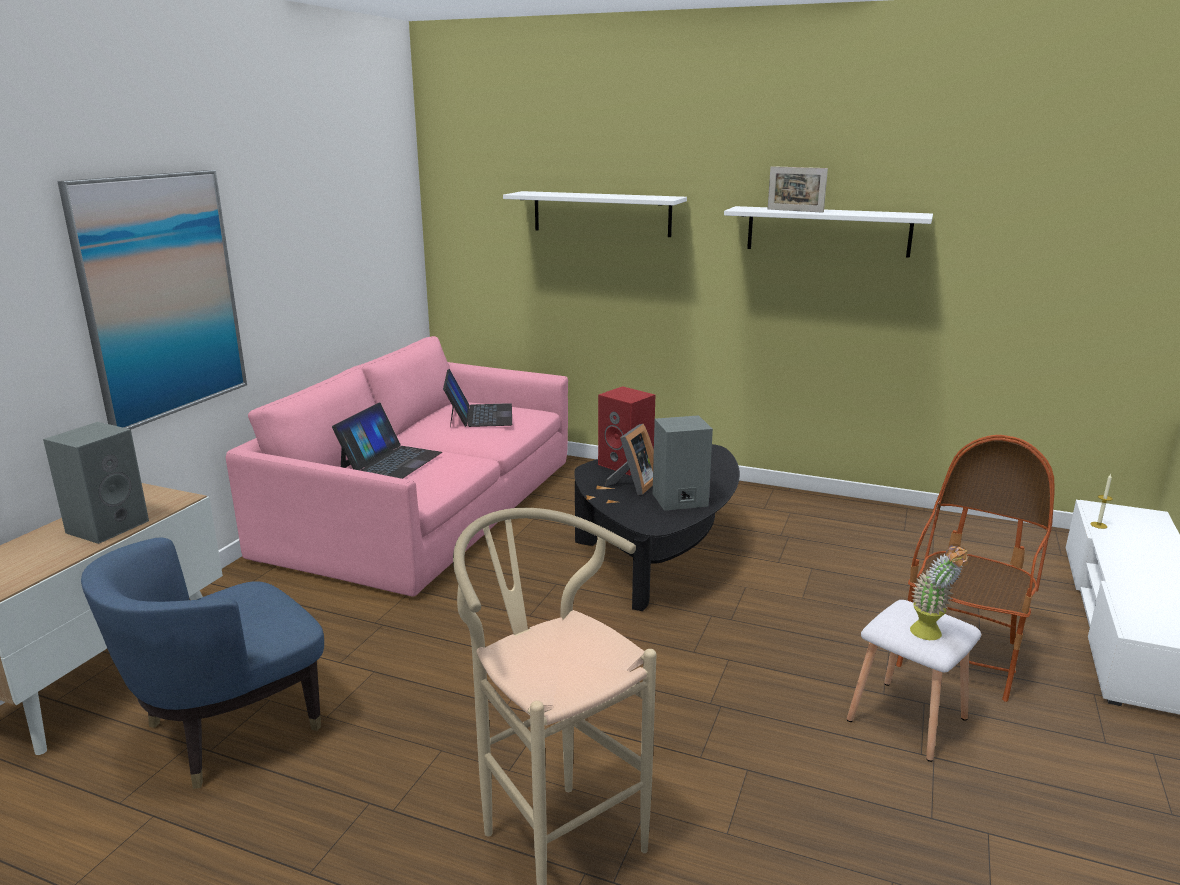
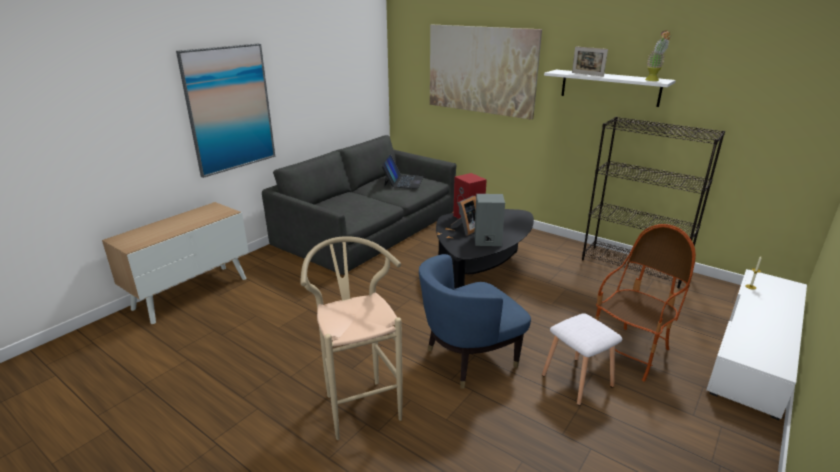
camera: 15 degrees right, 5 degrees up
grey speaker [43,422,149,544] -> none
blue armchair [81,538,324,789] -> blue armchair moved to [419,254,531,389]
pink sofa [226,336,568,597] -> grey sofa [262,135,456,275]
laptop [332,403,442,479] -> none
white shelf [503,191,687,237] -> picture [430,25,542,120]
potted plant [910,544,969,640] -> potted plant moved to [645,30,671,81]
none -> black bookcase [582,117,725,288]

